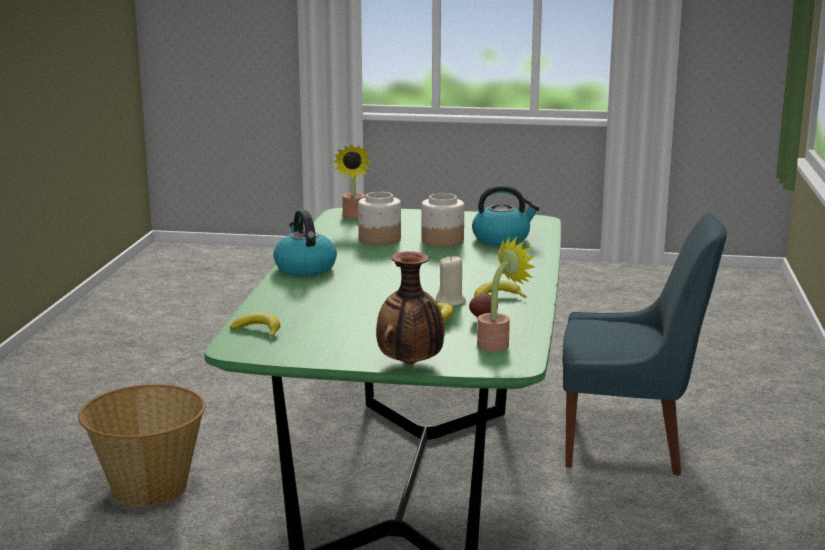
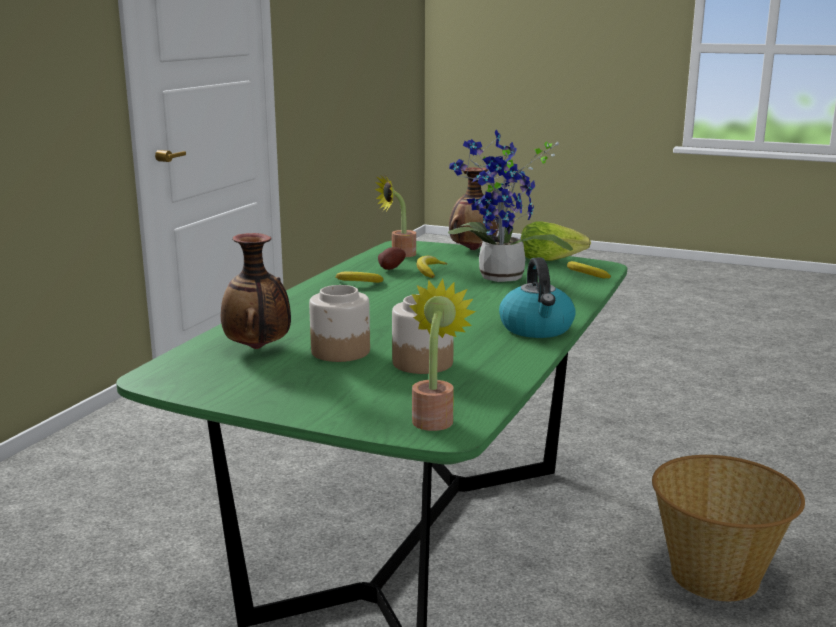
camera: 165 degrees left, 0 degrees up
beige candle [436,255,466,306] -> none
kettle [472,185,539,246] -> vase [221,233,291,349]
blue chair [563,213,727,476] -> none
none -> potted plant [448,129,573,282]
none -> lettuce [521,222,591,261]

